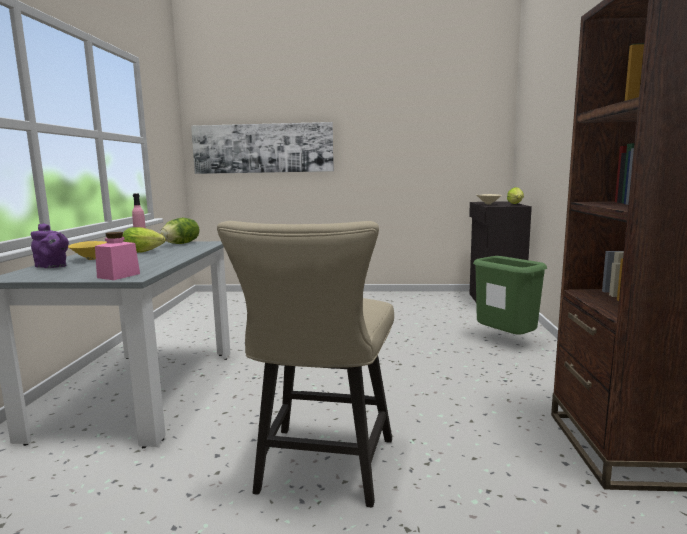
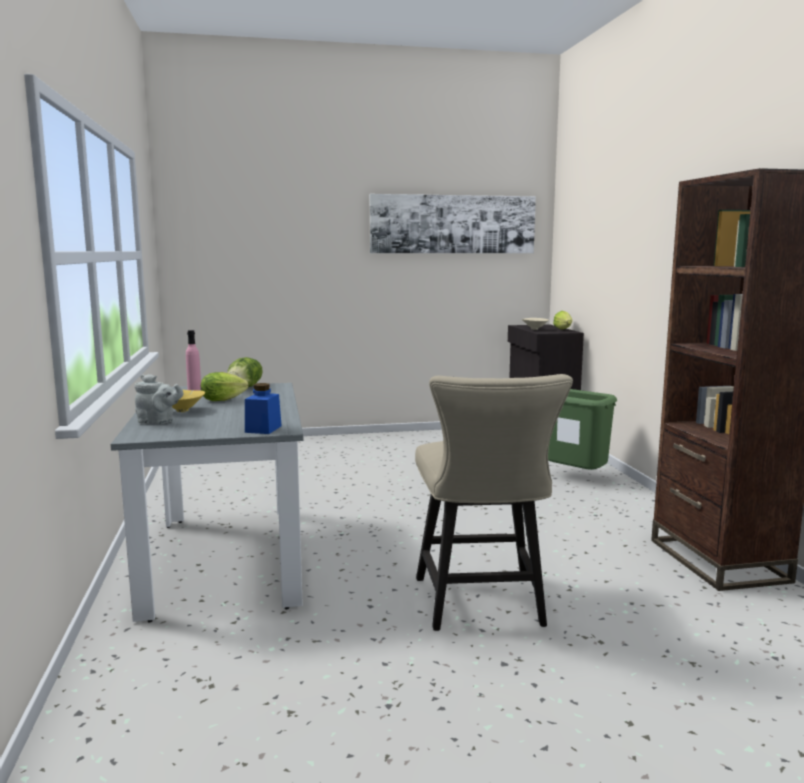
camera: 15 degrees left, 0 degrees up
purple teapot [31,223,69,268] -> grey teapot [134,374,184,424]
pink jar [95,232,140,280] -> blue jar [245,383,282,434]
picture [191,122,334,174] -> picture moved to [370,194,536,253]

